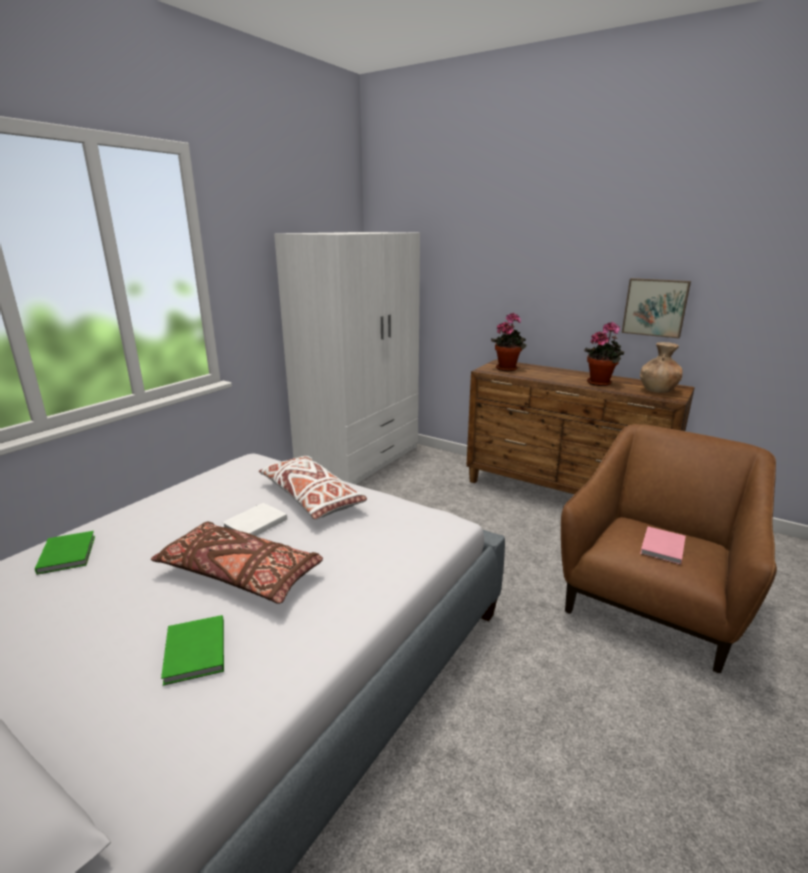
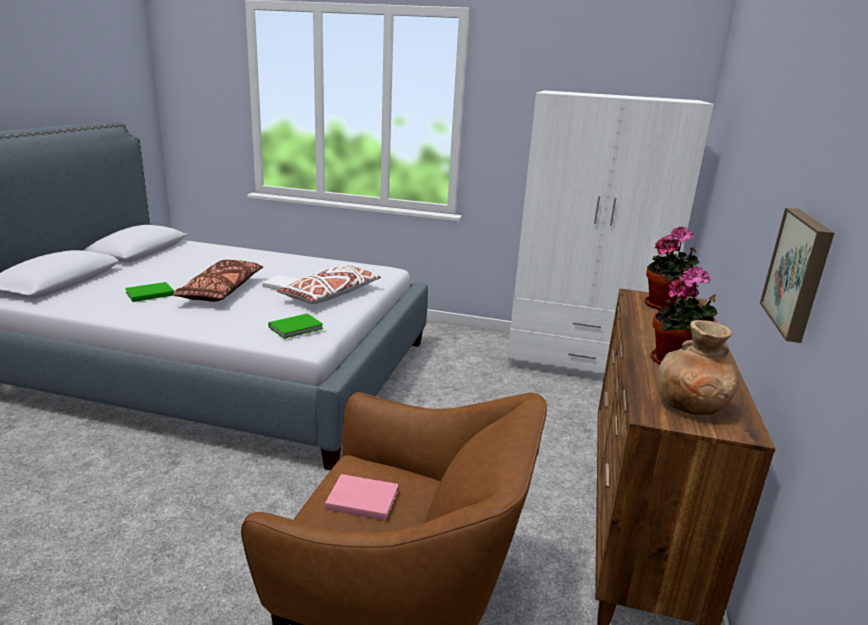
camera: 70 degrees right, 0 degrees up
green book [35,531,95,575] -> green book moved to [268,314,324,339]

